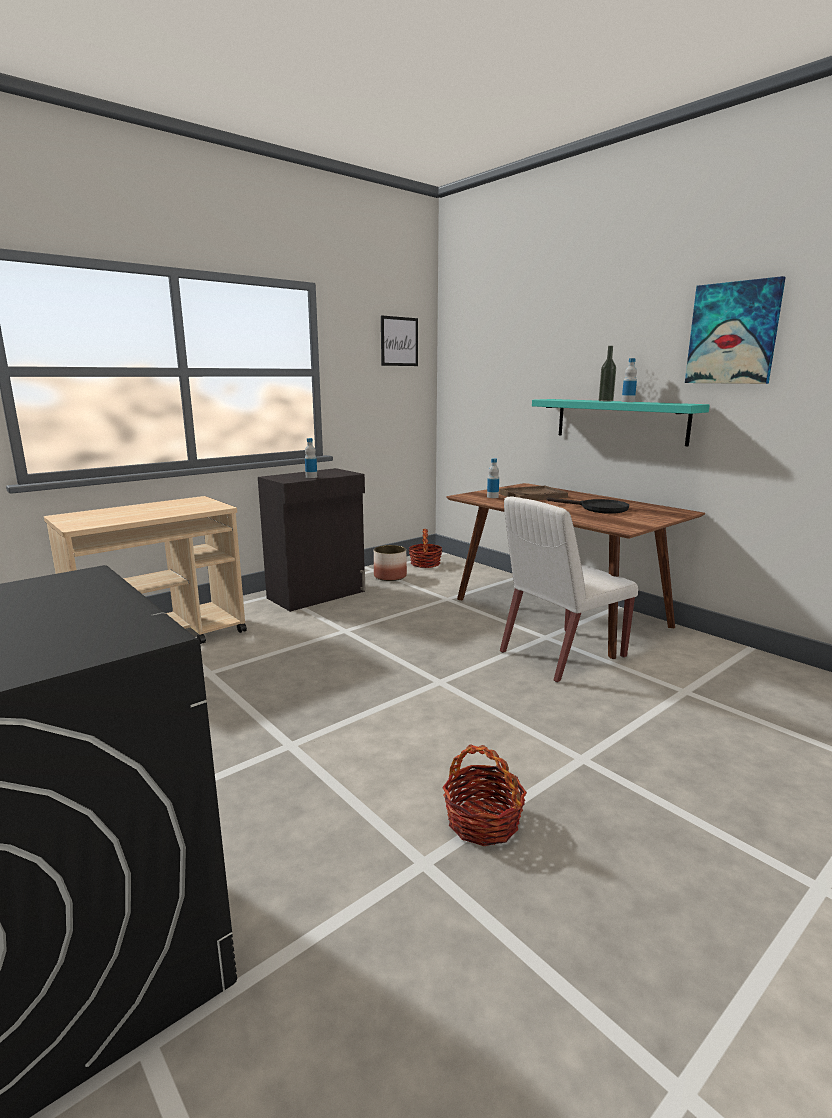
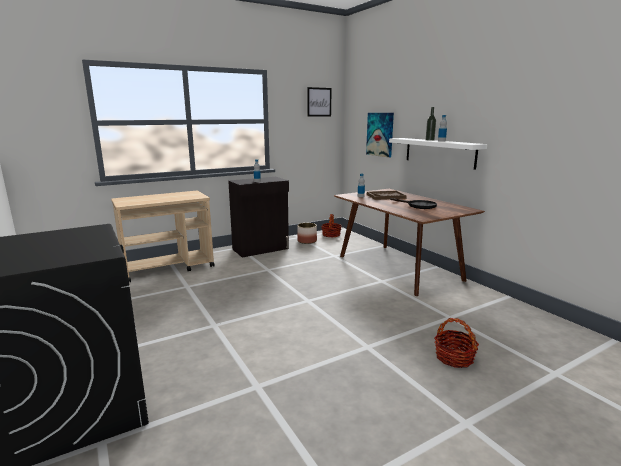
camera: 10 degrees right, 0 degrees up
basket [442,744,527,846] -> basket moved to [434,318,479,368]
white chair [500,496,638,683] -> none
turquoise shelf [532,399,710,446] -> white shelf [389,138,487,170]
picture [685,276,786,384] -> picture moved to [366,113,394,158]

